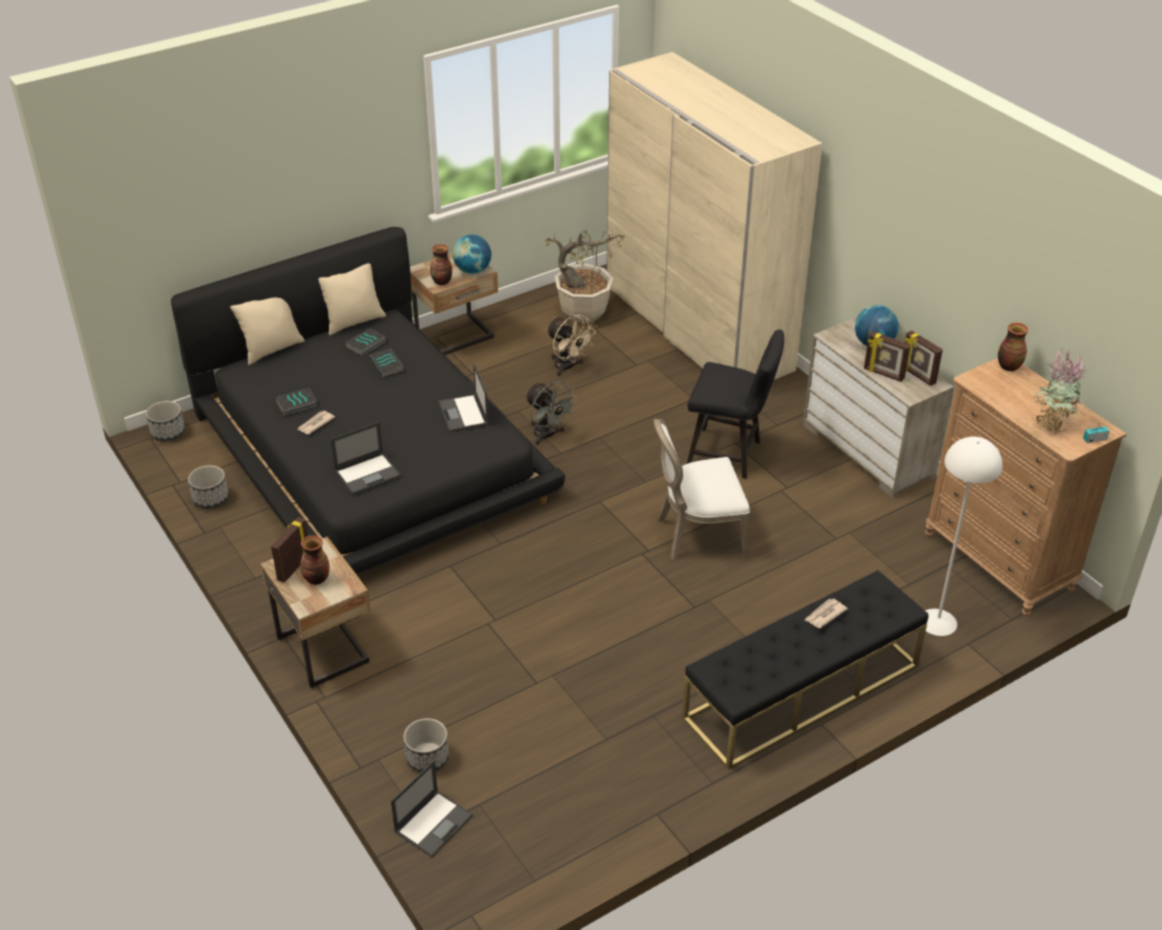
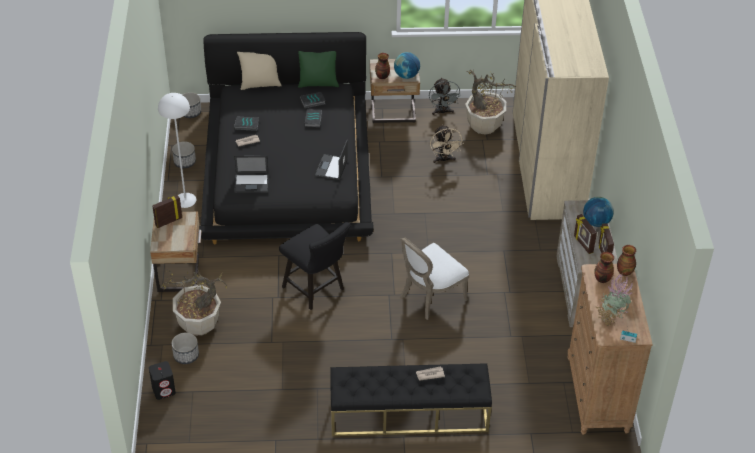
camera: 30 degrees right, 5 degrees up
vase [300,536,330,585] -> vase moved to [594,252,614,283]
beige pillow [319,263,386,335] -> green pillow [298,51,339,88]
laptop [391,761,473,857] -> black speaker [149,361,176,400]
grey fan [525,382,577,445] -> grey fan moved to [429,77,461,115]
white chair [654,419,750,560] -> white chair turned 60 degrees counterclockwise [400,237,469,320]
black chair [687,330,784,479] -> black chair moved to [279,222,351,310]
white floor lamp [925,437,1002,636] -> white floor lamp moved to [158,93,196,208]
none -> potted plant [161,269,228,336]

